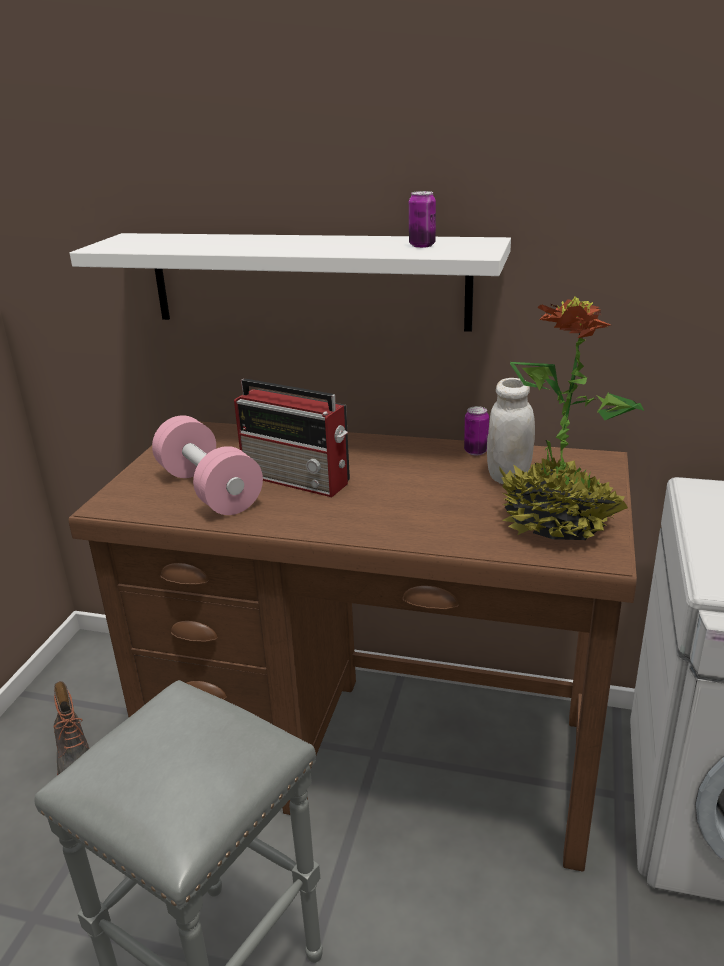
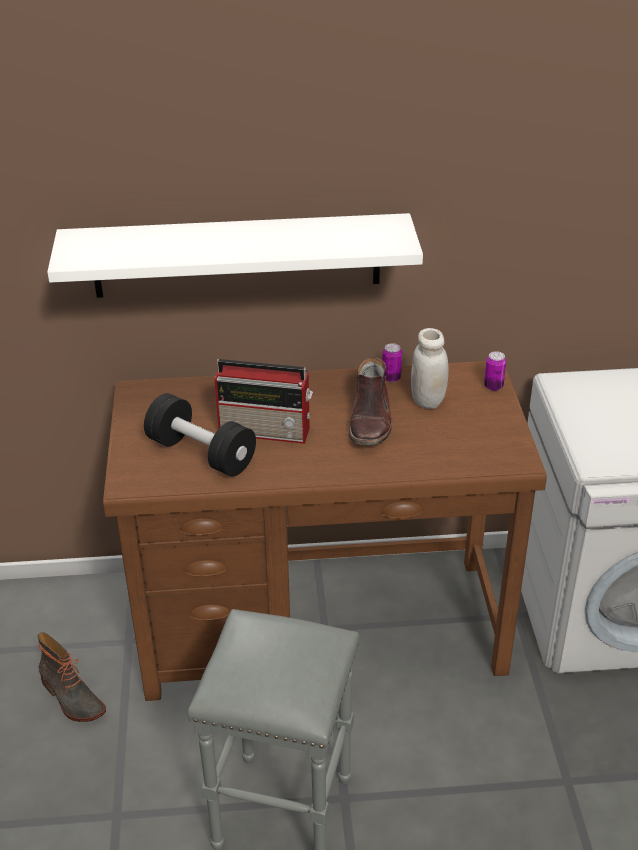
camera: 20 degrees left, 10 degrees up
pink dumbbell [152,415,263,515] -> black dumbbell [144,393,256,476]
can [409,191,436,248] -> can moved to [484,351,506,391]
potted plant [500,297,644,540] -> none
none -> brown boot [349,356,392,445]

